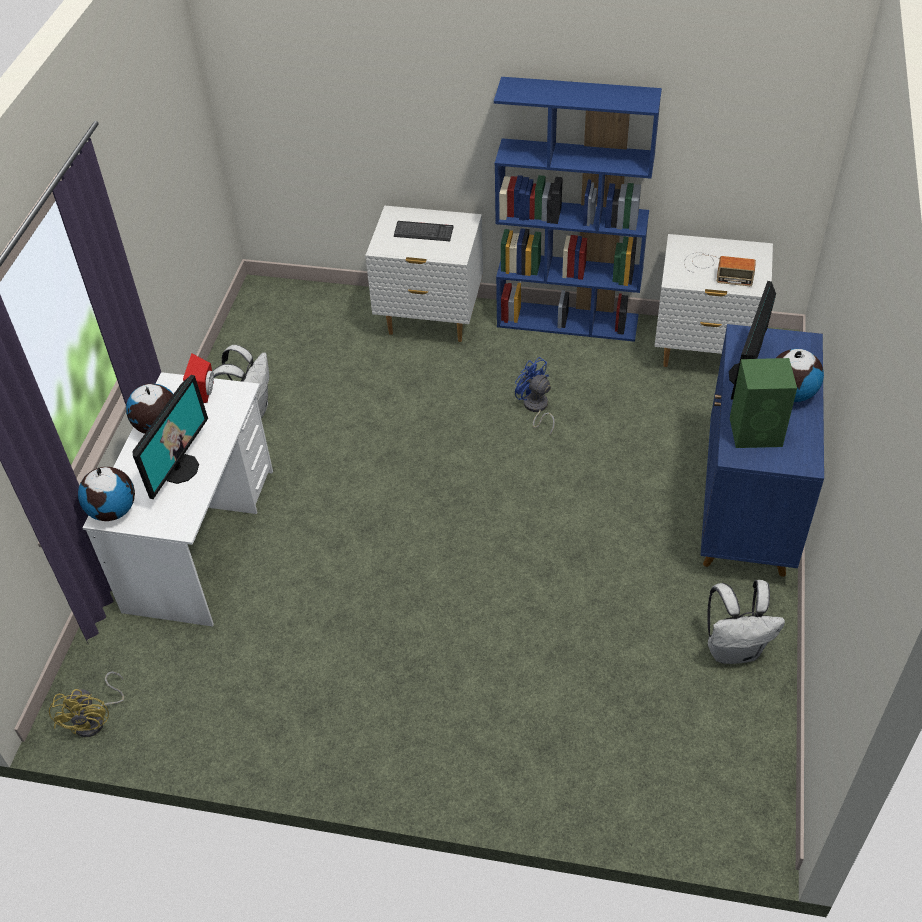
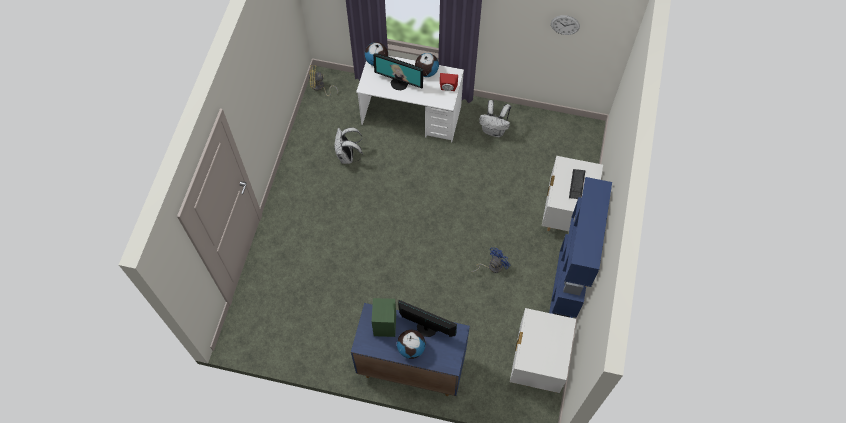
camera: 90 degrees right, 15 degrees up
radio [684,252,756,286] -> none
white backpack [707,580,785,664] -> white backpack moved to [334,127,363,164]
none -> wall clock [551,15,580,35]

